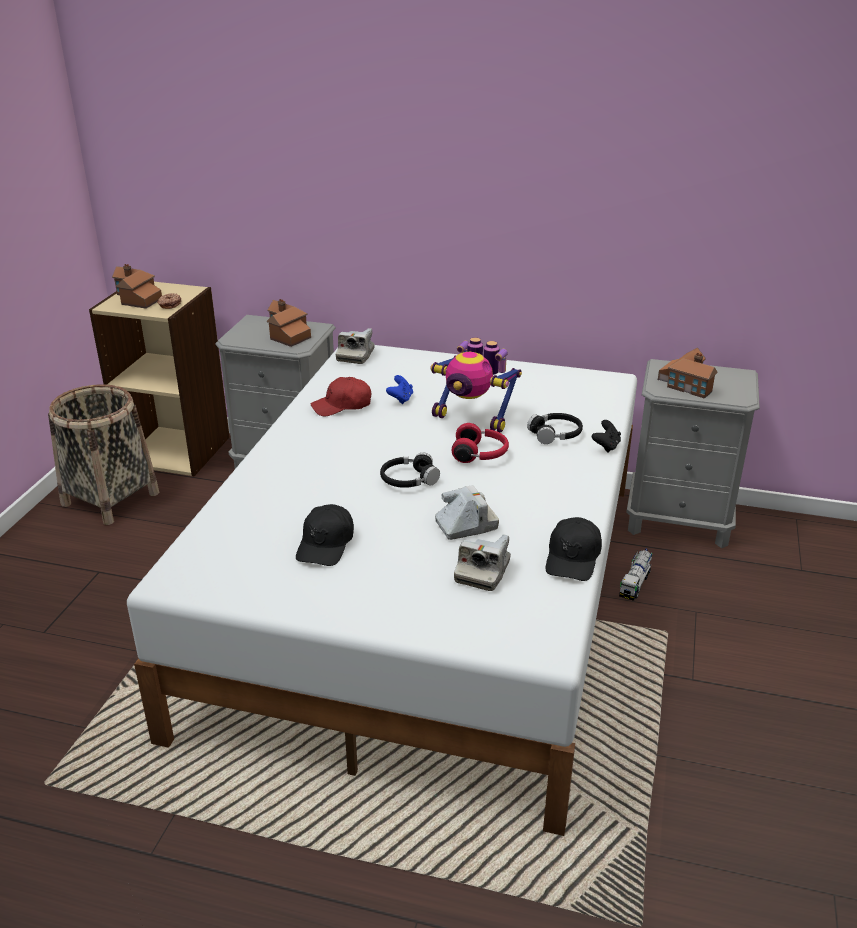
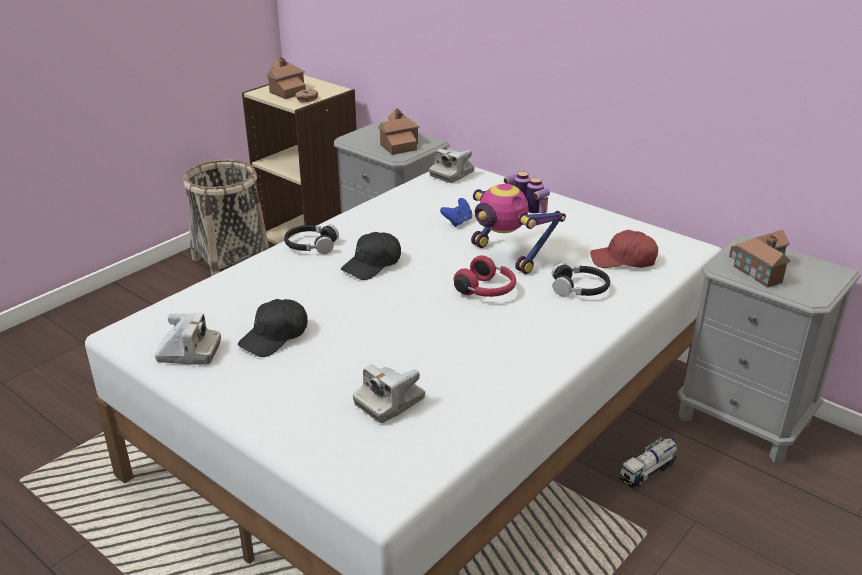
camera: 25 degrees right, 0 degrees up
red cap [311,377,371,416] -> red cap moved to [590,230,658,268]
black headphones [380,452,440,488] -> black headphones moved to [284,224,339,254]
camera [435,485,499,540] -> camera moved to [154,313,221,364]
black cap [546,517,602,581] -> black cap moved to [341,232,401,280]
black game controller [592,420,621,453] -> none

